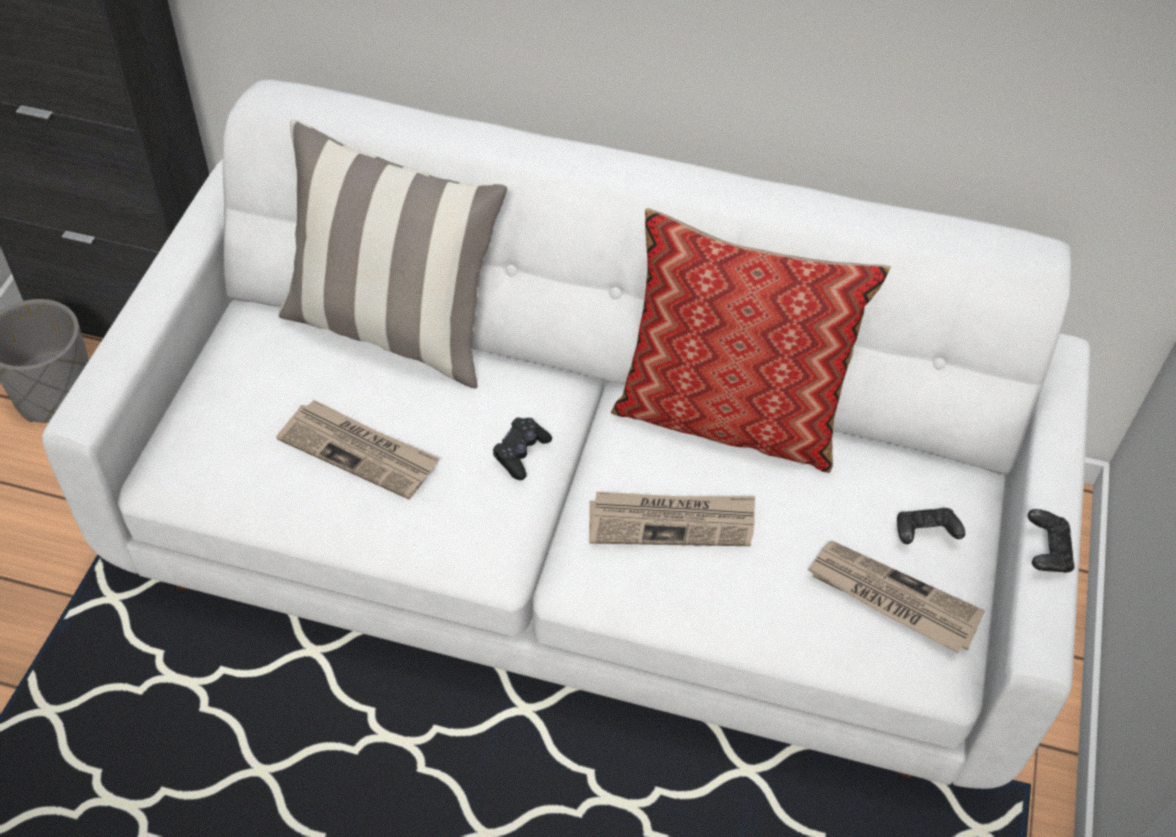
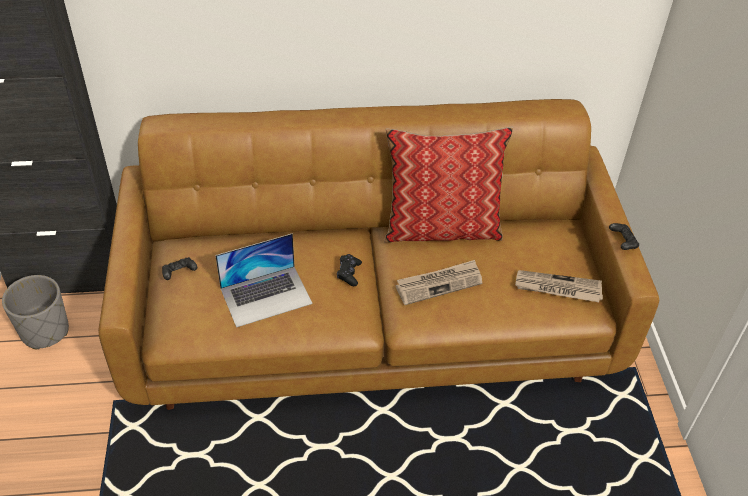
camera: 20 degrees left, 5 degrees down
white sofa [42,79,1091,789] -> brown sofa [98,99,659,410]
newspaper [276,400,440,499] -> laptop [215,233,313,328]
pillow [278,119,507,389] -> none
black game controller [897,508,965,544] -> black game controller moved to [162,257,197,280]

